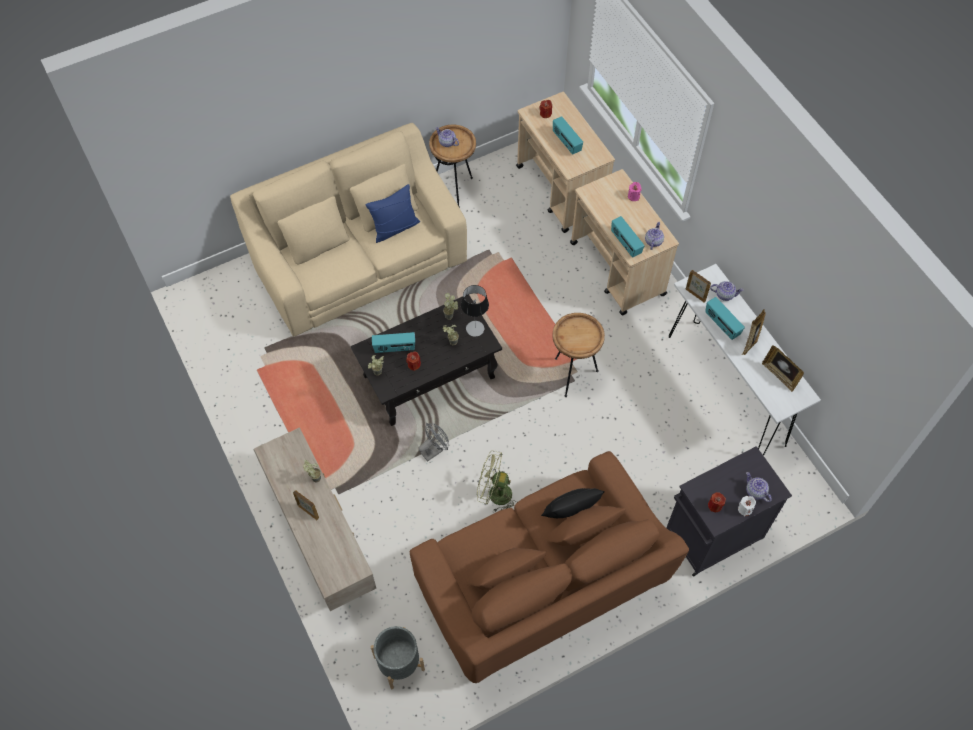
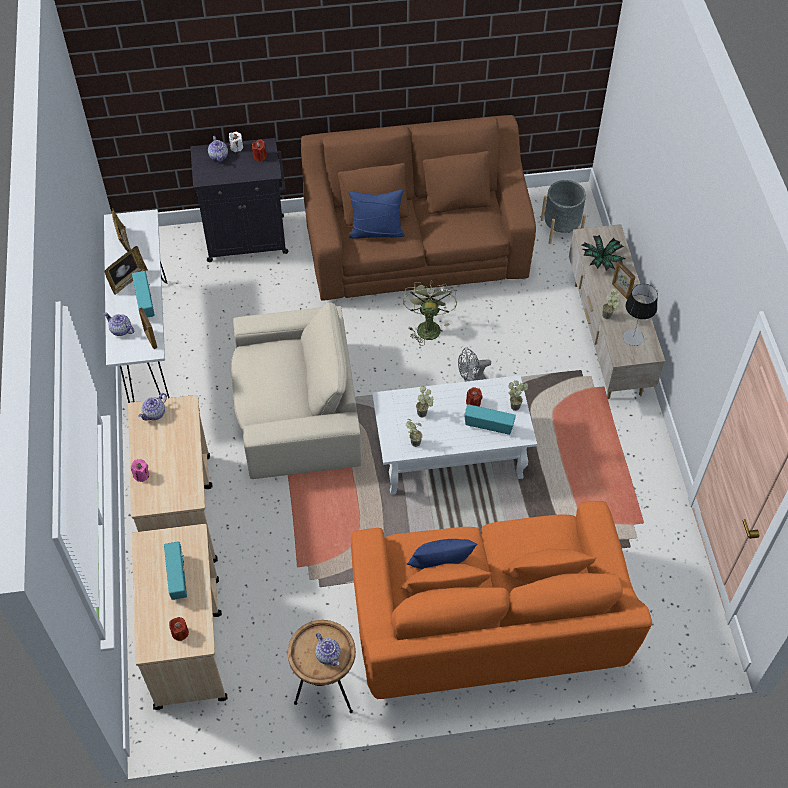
camera: 160 degrees left, 5 degrees down
beige sofa [230,123,467,336] -> orange sofa [351,501,652,699]
black coffee table [351,295,502,426] -> white coffee table [372,375,537,495]
table lamp [461,285,489,337] -> table lamp moved to [623,284,658,346]
green fan [477,451,517,512] -> green fan turned 120 degrees counterclockwise [403,280,457,346]
black pillow [541,488,605,518] -> blue pillow [349,190,405,238]
brown side table [552,313,605,397] -> beige armchair [231,302,361,479]
radio [611,216,644,258] -> none
none -> potted plant [582,235,626,271]

